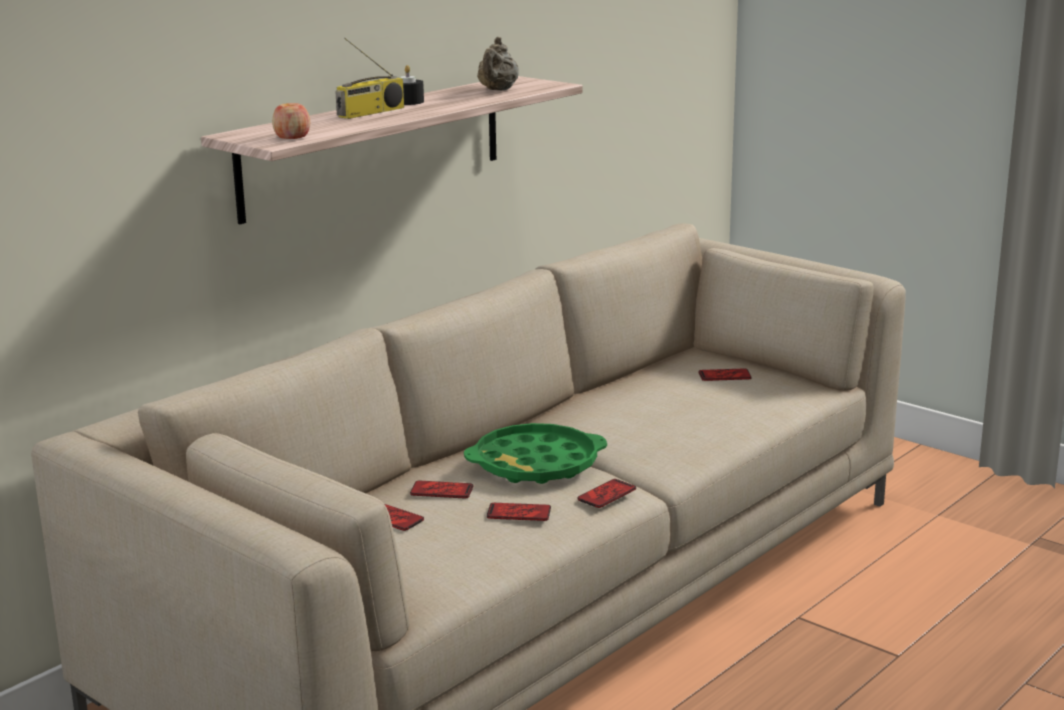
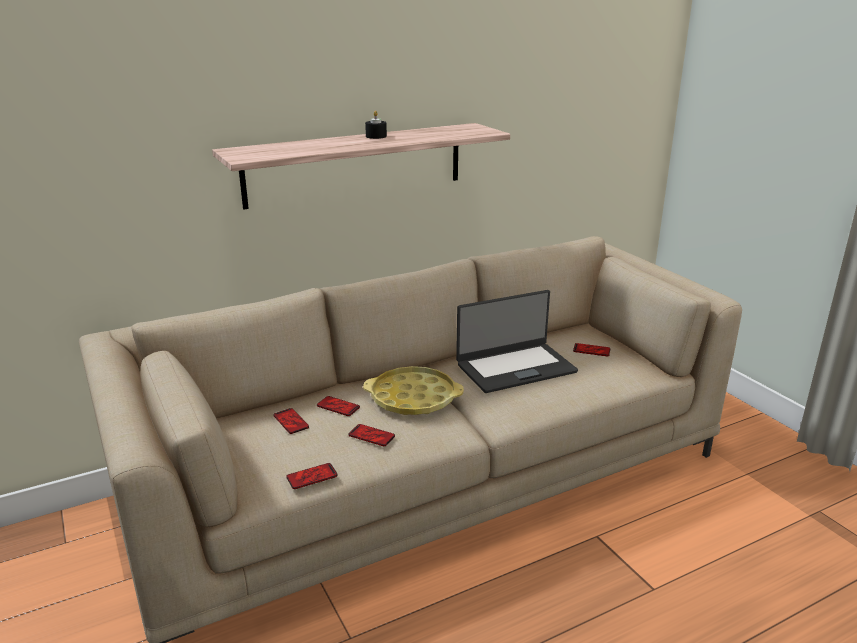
camera: 20 degrees right, 5 degrees up
apple [272,103,310,139] -> none
radio [335,38,404,119] -> none
green tray [464,423,607,484] -> yellow tray [363,366,464,415]
beige teapot [477,37,519,91] -> none
phone [577,479,636,508] -> phone moved to [286,463,338,489]
none -> laptop [456,290,578,393]

